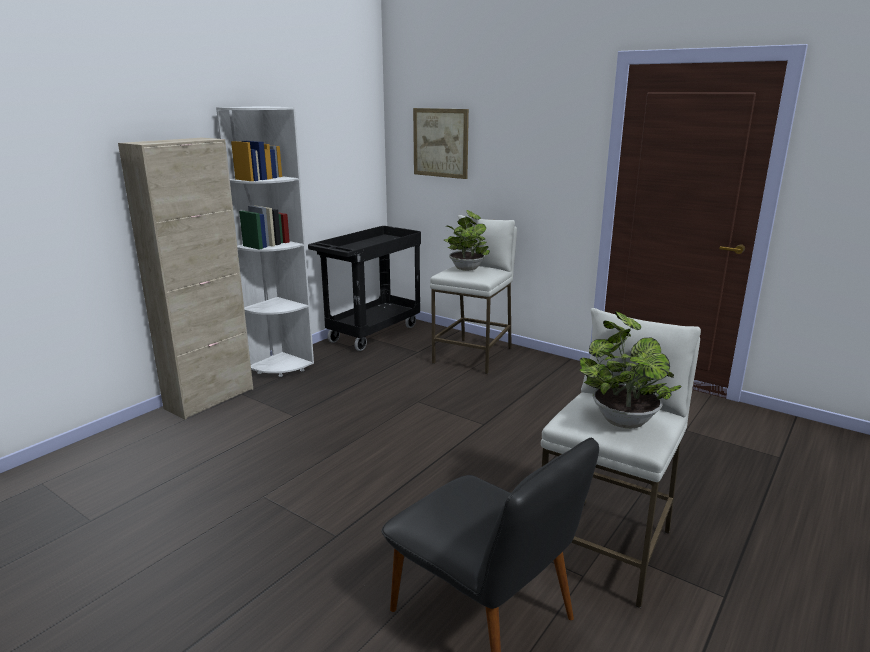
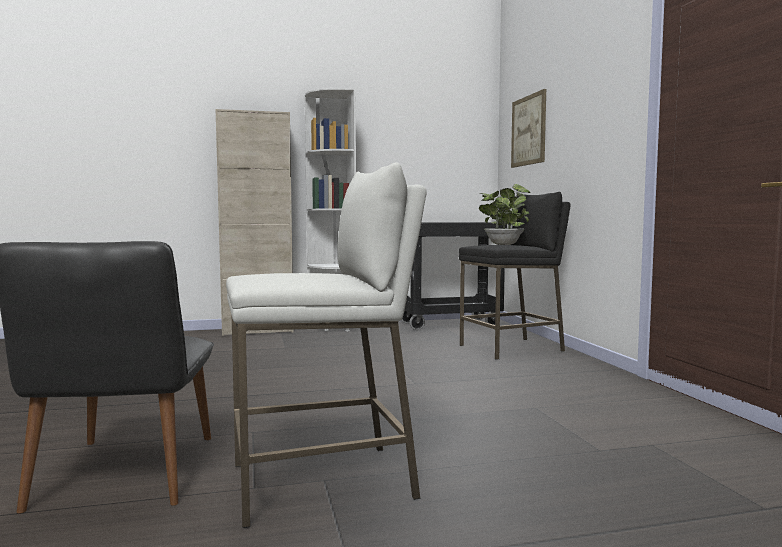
camera: 40 degrees right, 15 degrees down
white stool [430,215,517,374] -> black stool [459,192,571,360]
potted plant [579,311,682,428] -> none

